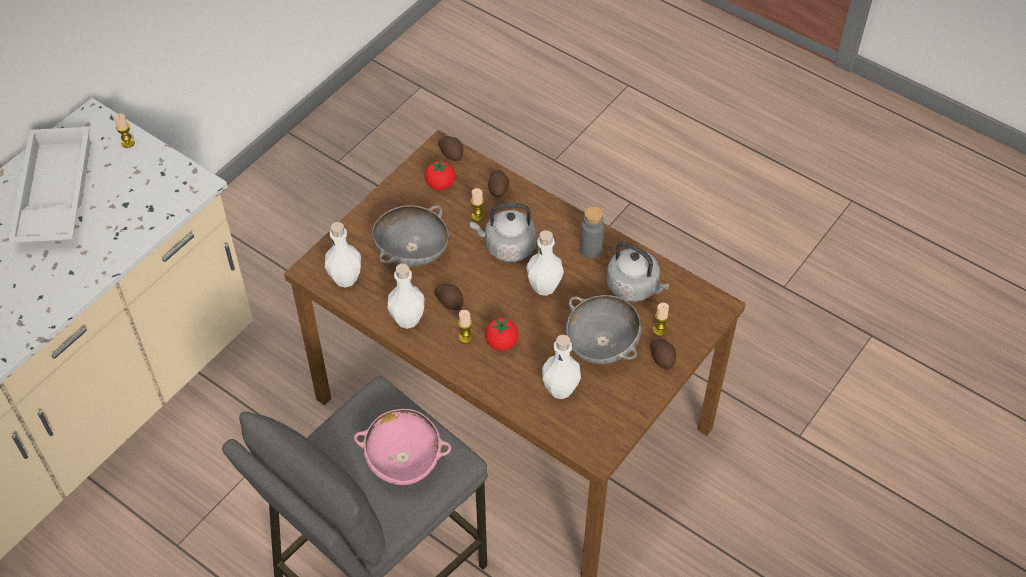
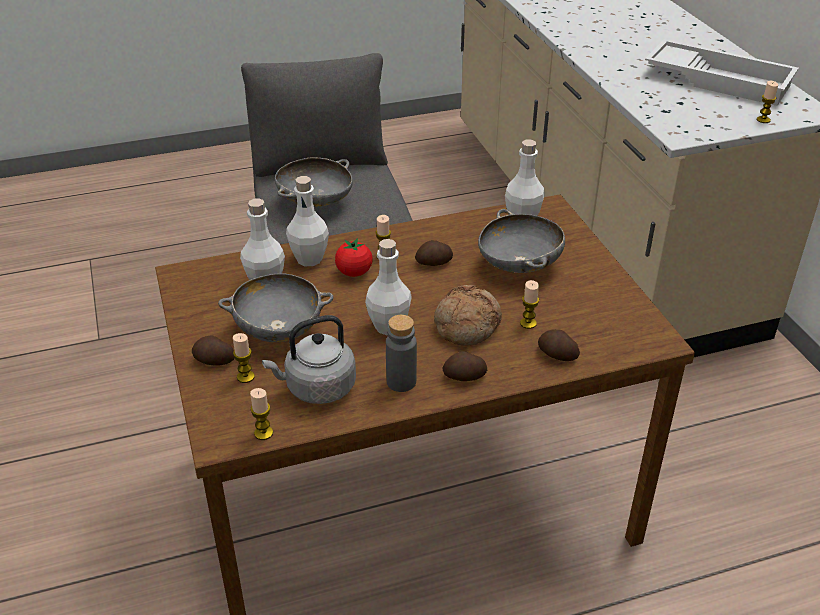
camera: 125 degrees right, 15 degrees down
pink bowl [353,409,451,485] -> grey bowl [275,157,353,208]
white bottle [387,263,425,329] -> white bottle moved to [286,176,329,266]
tomato [425,159,456,190] -> none
potato [438,136,463,161] -> potato moved to [442,351,487,381]
grey kettle [470,203,537,262] -> bread [434,285,502,346]
none -> candle [250,388,273,440]

